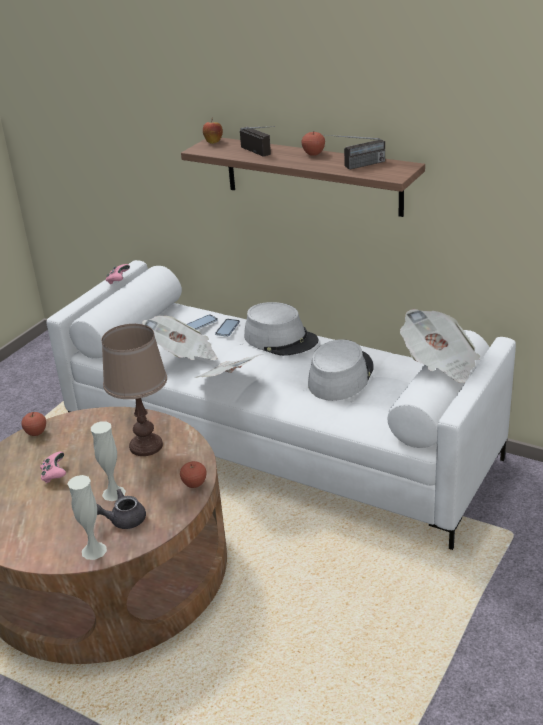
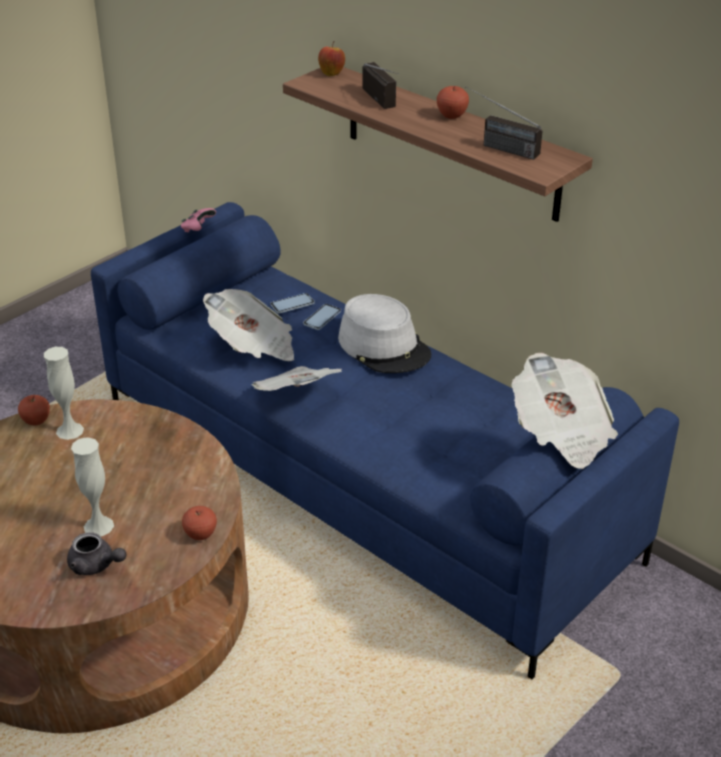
camera: 10 degrees right, 5 degrees up
pink game controller [40,451,66,483] -> none
white sofa [46,260,516,550] -> blue sofa [91,202,679,679]
white vase [68,475,107,560] -> white vase moved to [44,347,84,440]
grey teapot [97,489,146,529] -> grey teapot turned 150 degrees counterclockwise [67,532,127,575]
brown table lamp [102,324,167,456] -> none
grey hat [308,339,374,401] -> none
radio [324,135,385,170] -> radio turned 45 degrees clockwise [465,86,543,160]

